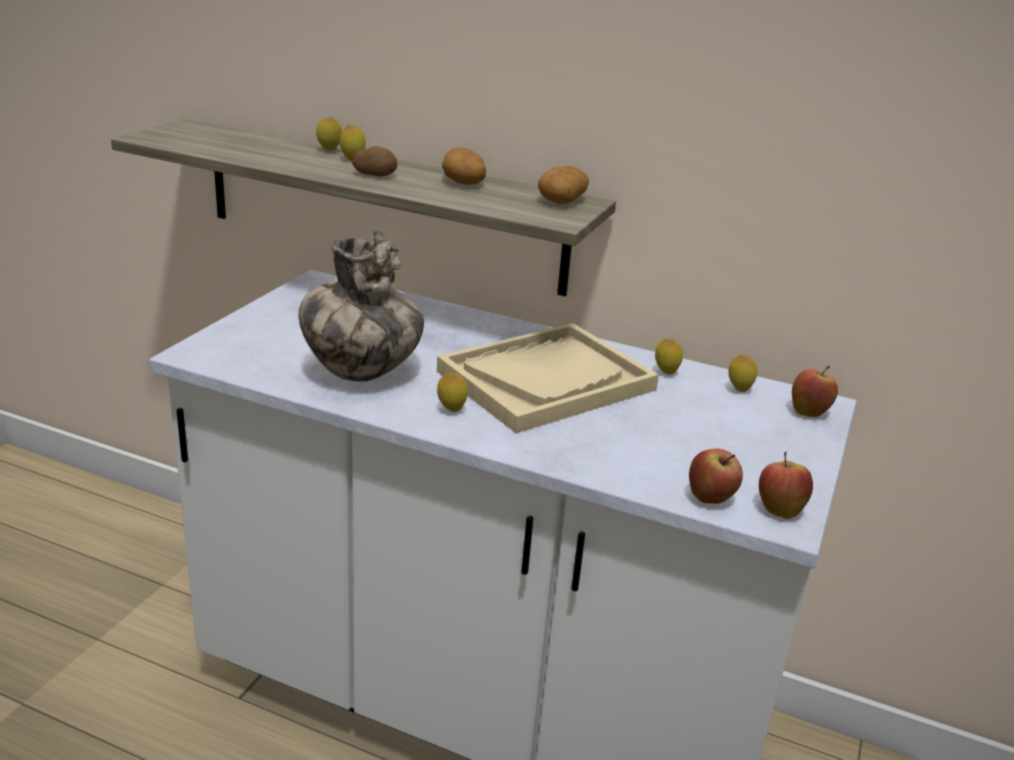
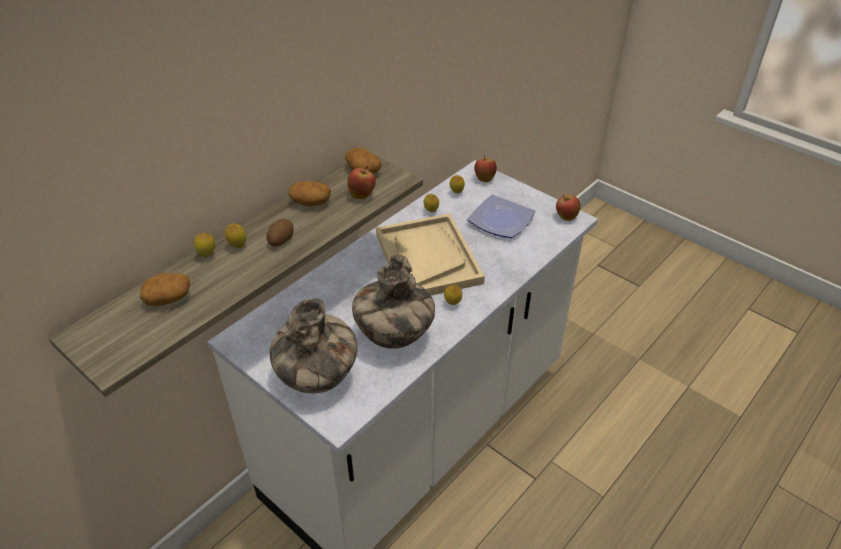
camera: 70 degrees left, 15 degrees up
apple [689,449,743,504] -> apple moved to [347,166,376,199]
none -> potato [140,273,190,306]
none -> vase [270,298,357,393]
none -> plate [467,194,535,238]

